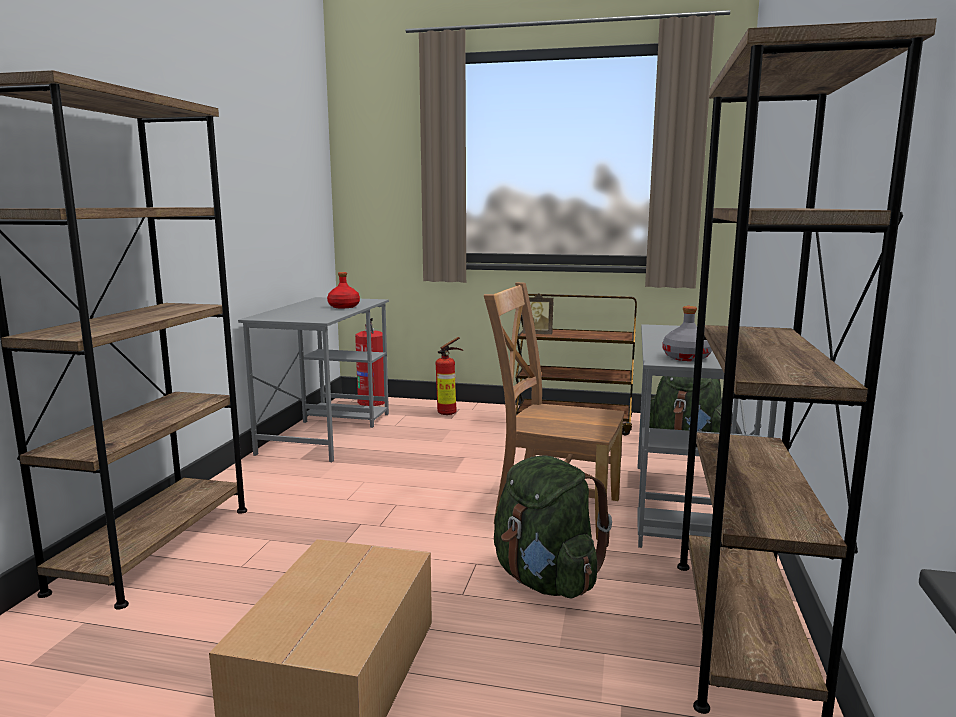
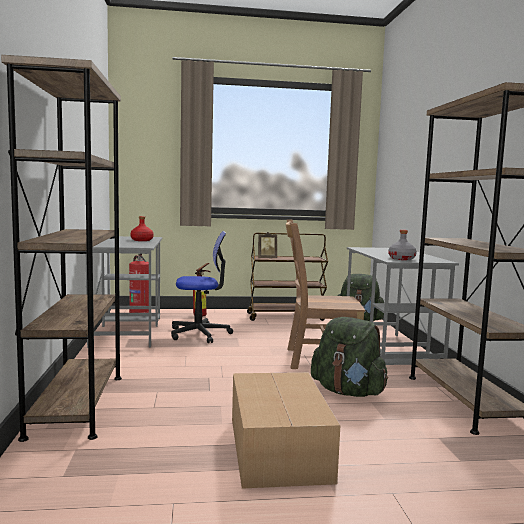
camera: 20 degrees left, 5 degrees down
none -> office chair [171,231,233,343]

